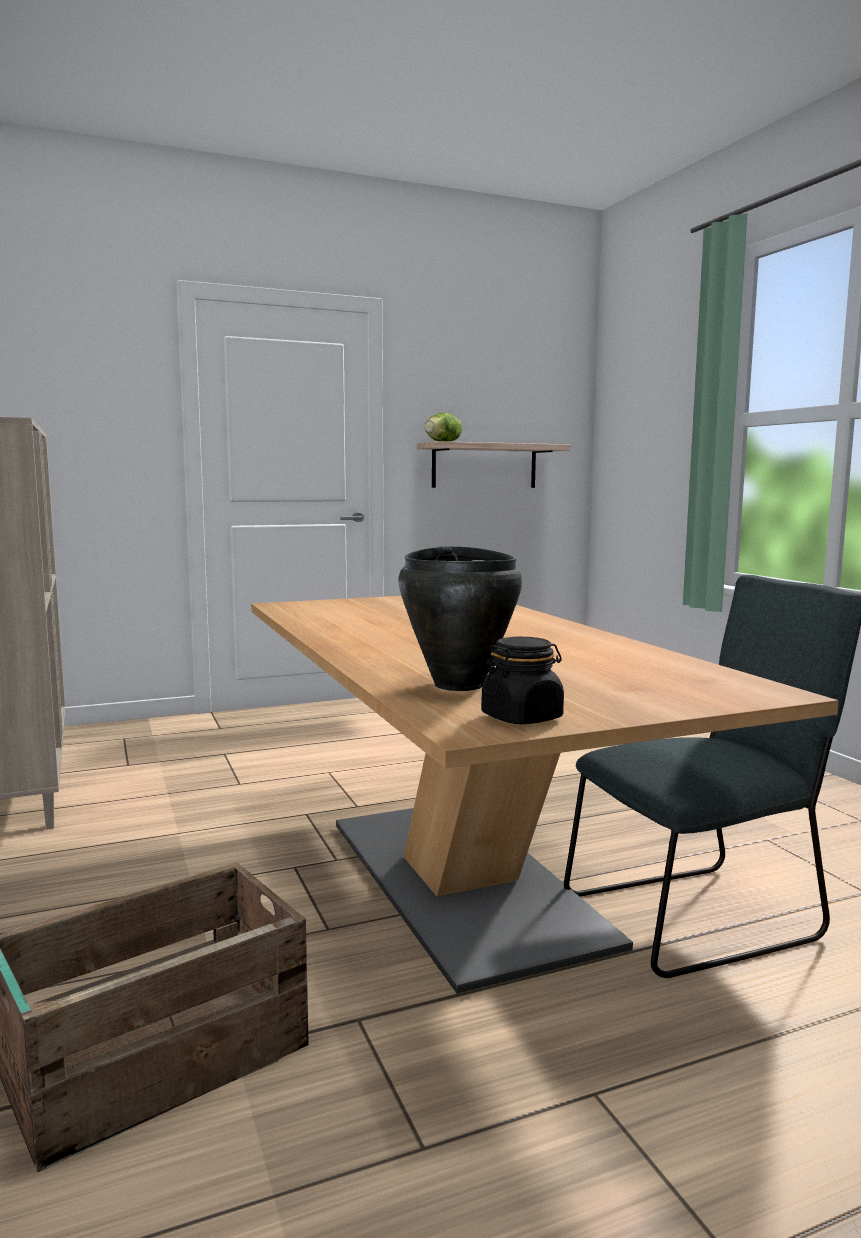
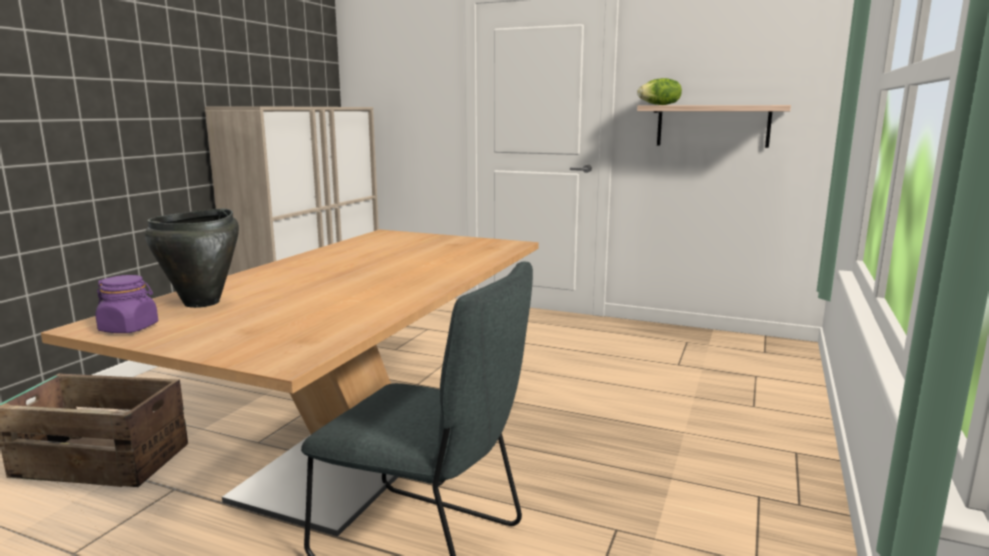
camera: 45 degrees right, 5 degrees up
black jar [481,637,564,724] -> purple jar [95,275,158,333]

